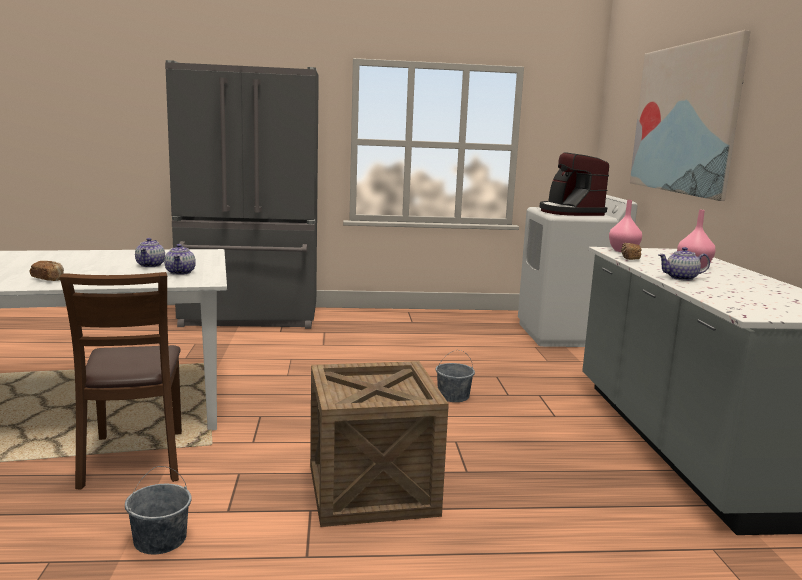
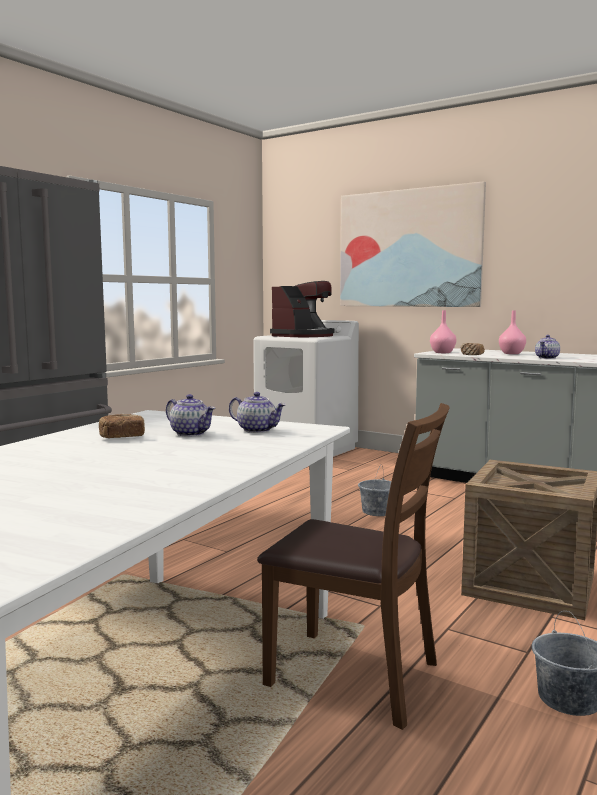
camera: 50 degrees left, 5 degrees down
bread [30,261,64,281] -> bread moved to [99,414,145,438]
coffee machine [540,152,609,216] -> coffee machine turned 75 degrees counterclockwise [270,281,335,337]

